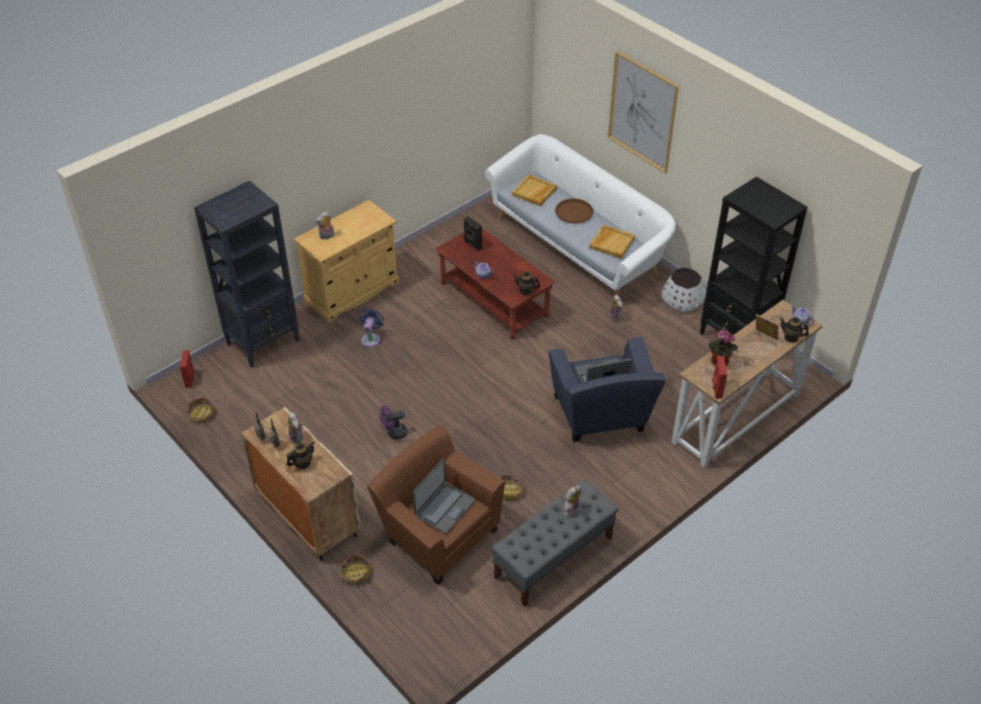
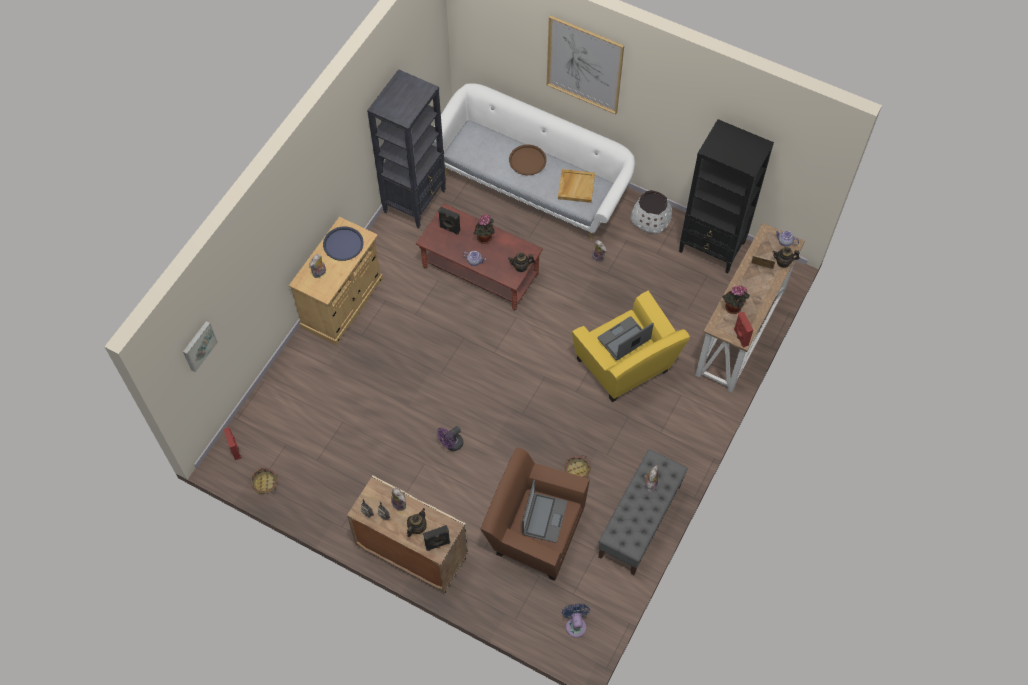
camera: 20 degrees left, 15 degrees up
black bookcase [194,180,299,368] -> black bookcase moved to [367,69,446,228]
basket [340,554,372,586] -> none
blue fan [359,308,384,347] -> blue fan moved to [562,604,590,638]
beige tray [512,175,557,206] -> none
blue armchair [548,336,665,442] -> yellow armchair [572,290,690,402]
none -> picture [183,321,218,372]
none -> blue tray [323,227,364,261]
none -> black speaker [423,525,450,551]
none -> potted plant [473,214,495,244]

